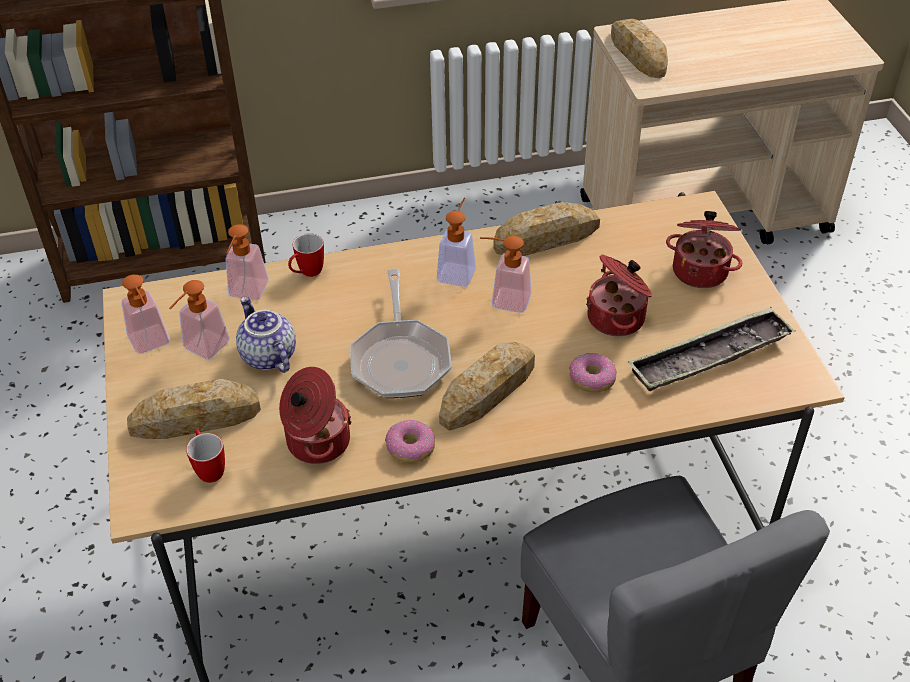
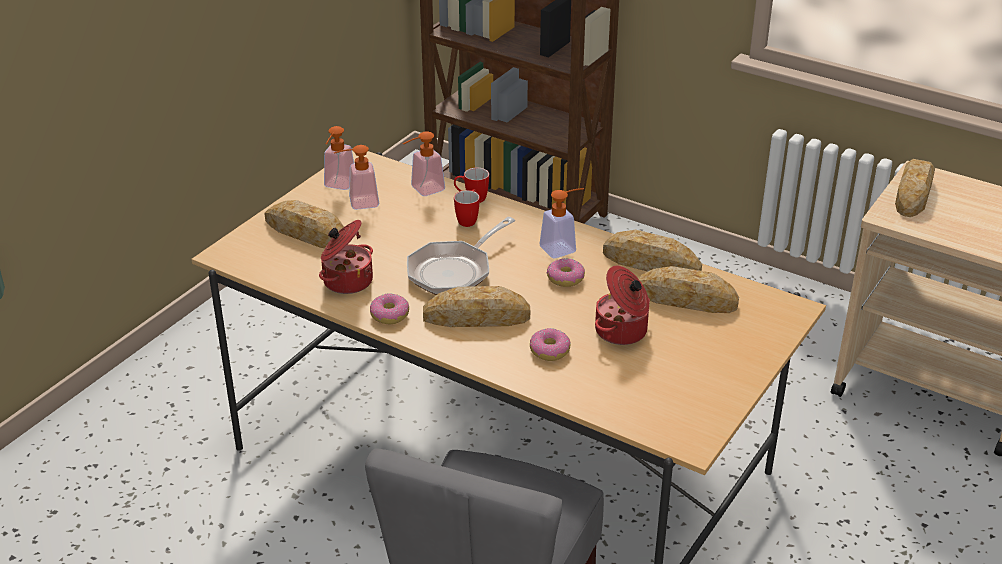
camera: 45 degrees right, 10 degrees down
mug [186,429,225,483] -> mug moved to [454,189,480,227]
teapot [236,297,296,373] -> none
soap dispenser [480,236,532,313] -> donut [547,258,585,287]
tray [628,307,796,391] -> none
cooking pot [666,211,742,288] -> none
none -> bread [637,266,739,313]

